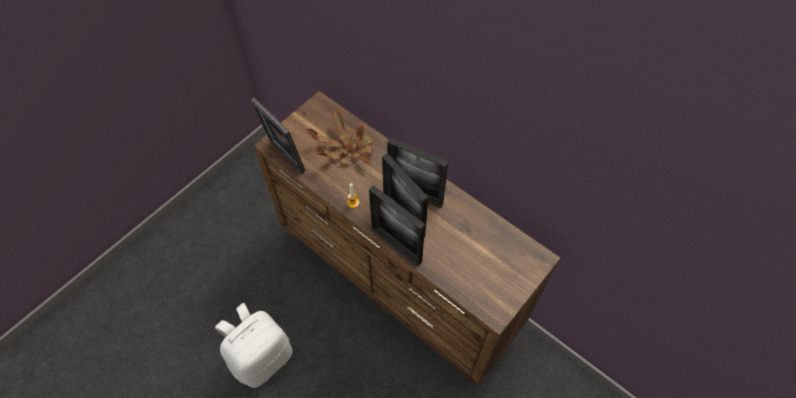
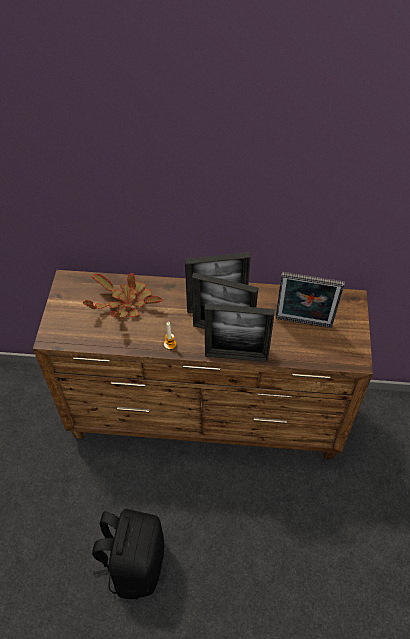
camera: 35 degrees left, 5 degrees down
white backpack [215,303,293,388] -> black backpack [92,509,164,599]
picture frame [250,98,305,173] -> picture frame moved to [275,272,345,328]

